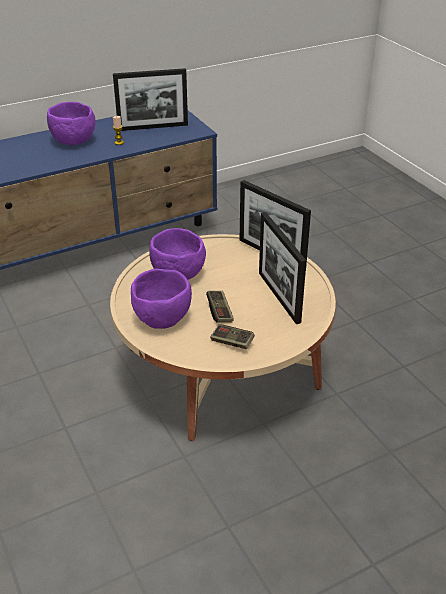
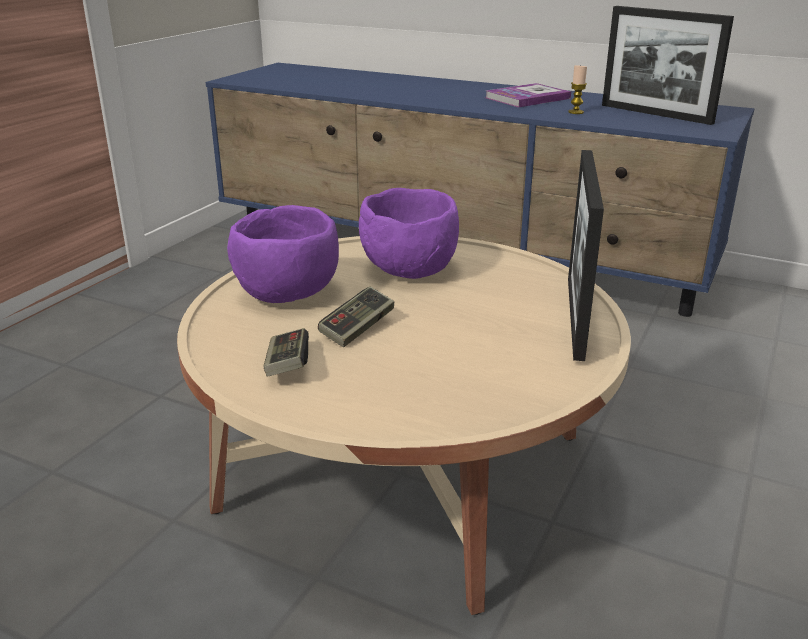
camera: 55 degrees right, 10 degrees down
purple bowl [47,102,95,145] -> book [486,83,571,107]
picture frame [259,212,307,324] -> none

